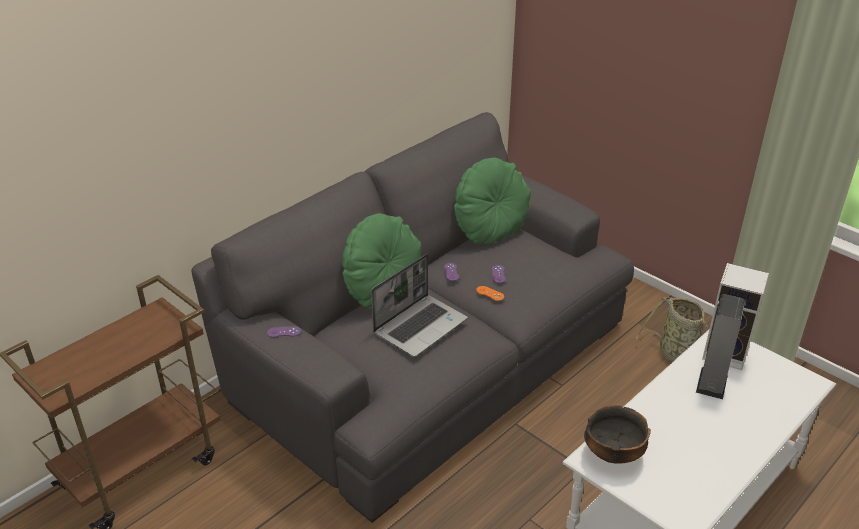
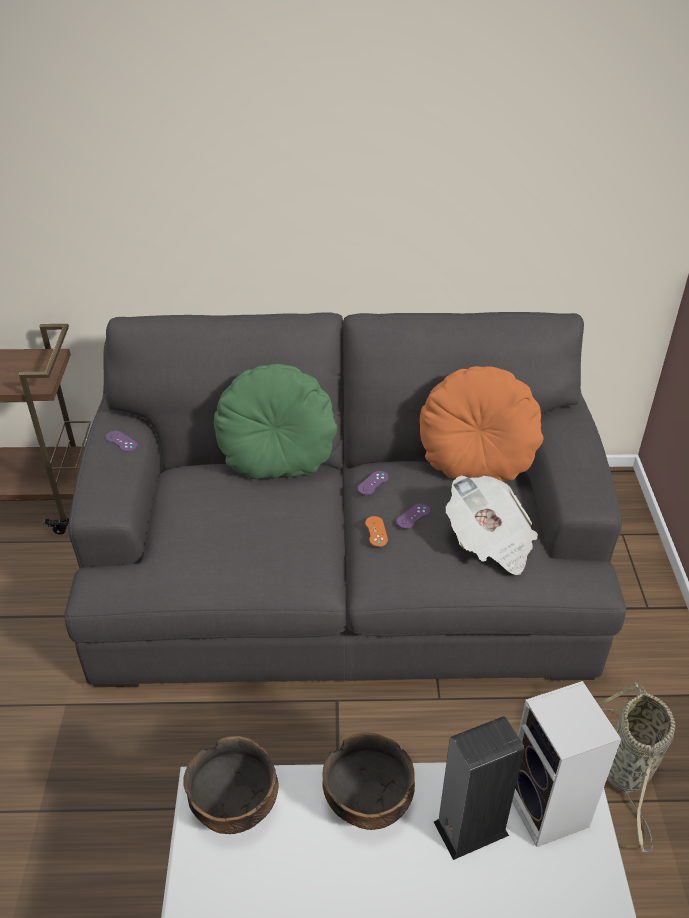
camera: 45 degrees right, 5 degrees up
laptop [371,254,467,357] -> none
green pillow [454,158,531,245] -> orange pillow [420,366,543,481]
none -> bowl [322,732,415,830]
none -> newspaper [446,475,538,575]

